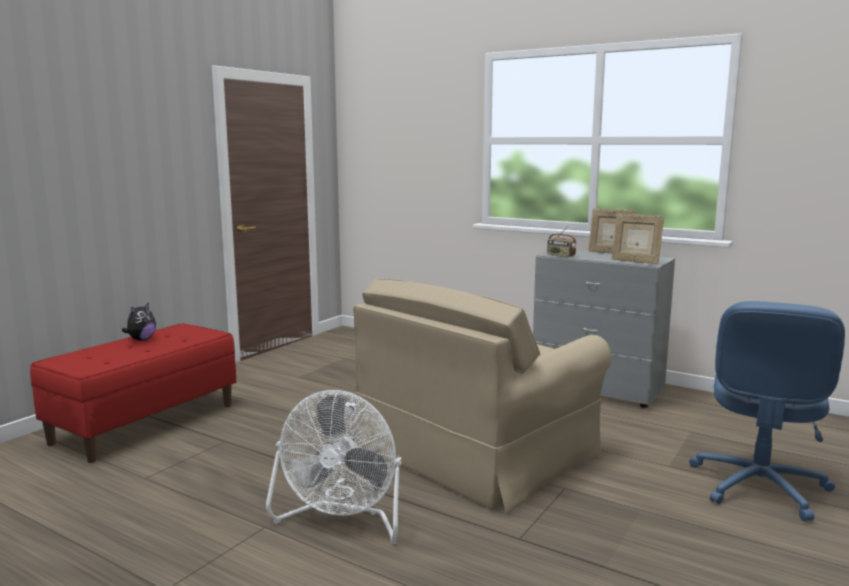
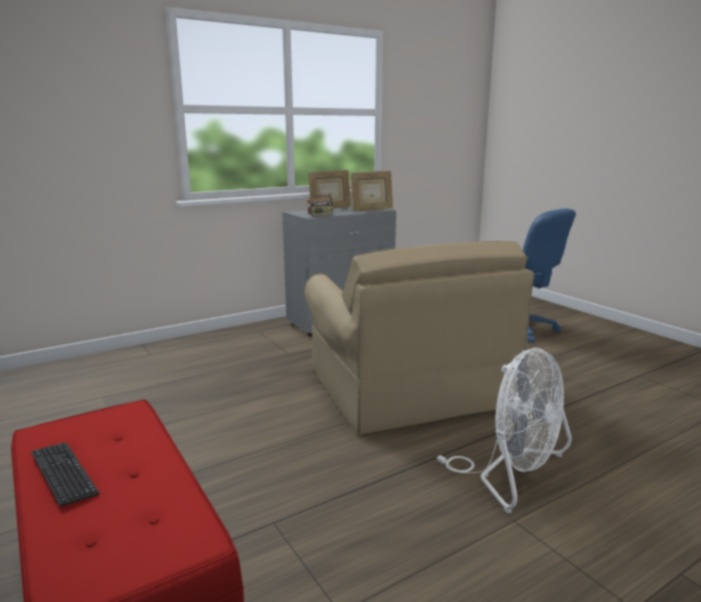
camera: 65 degrees left, 5 degrees up
plush toy [122,302,156,341] -> keyboard [31,443,99,507]

